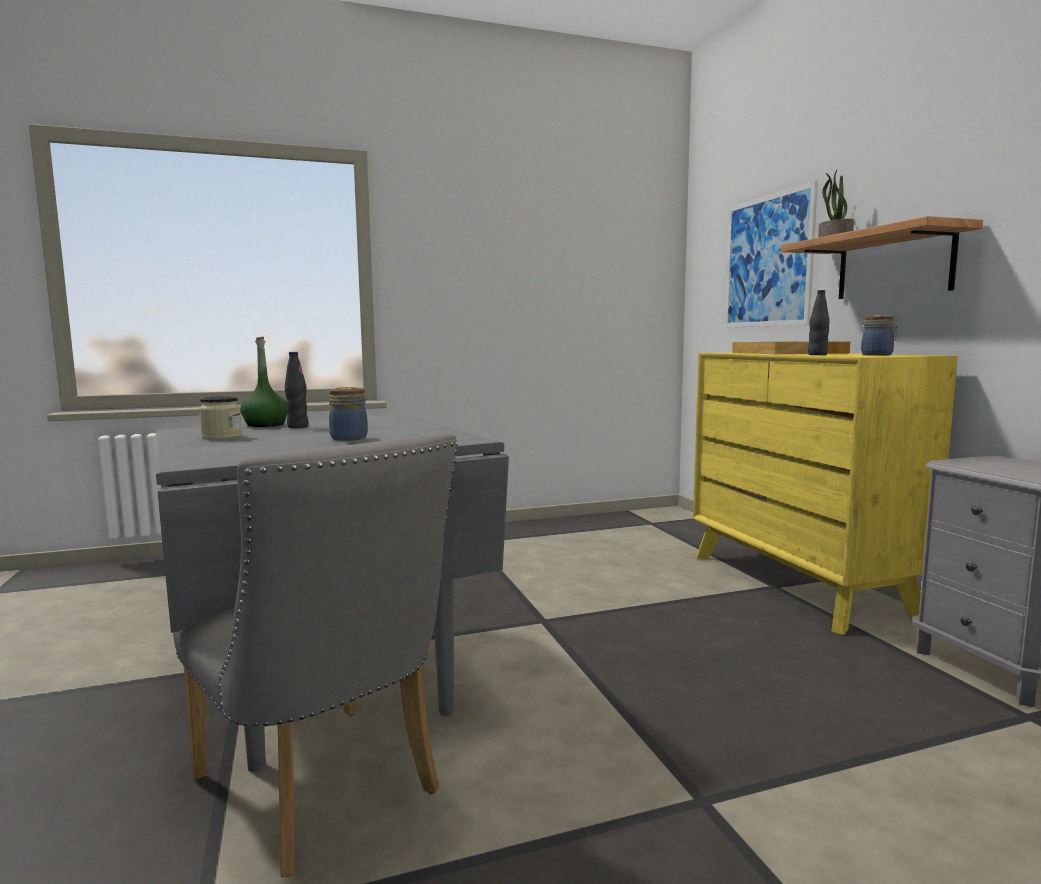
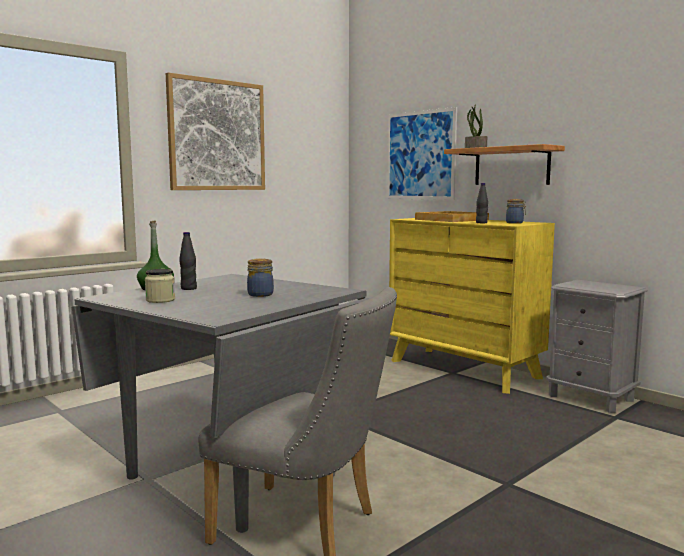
camera: 25 degrees left, 0 degrees up
none -> picture [166,72,265,190]

